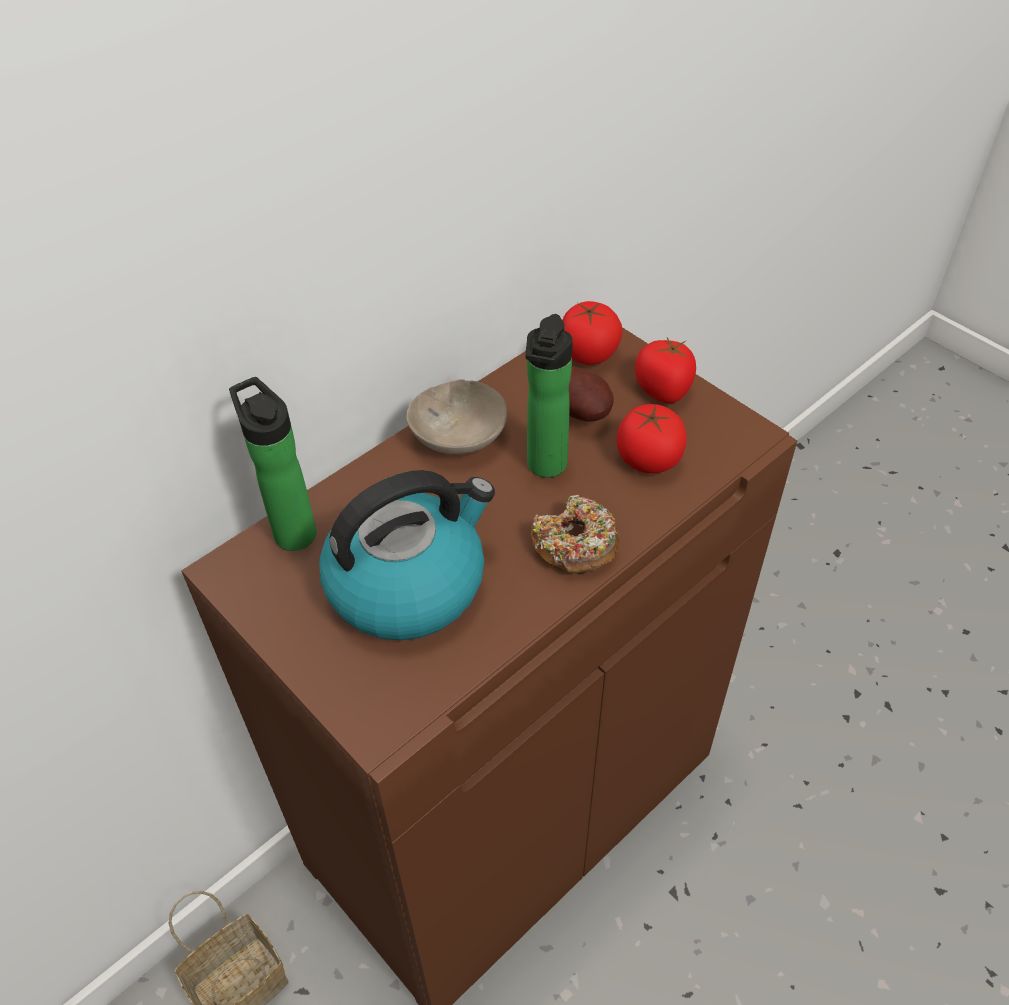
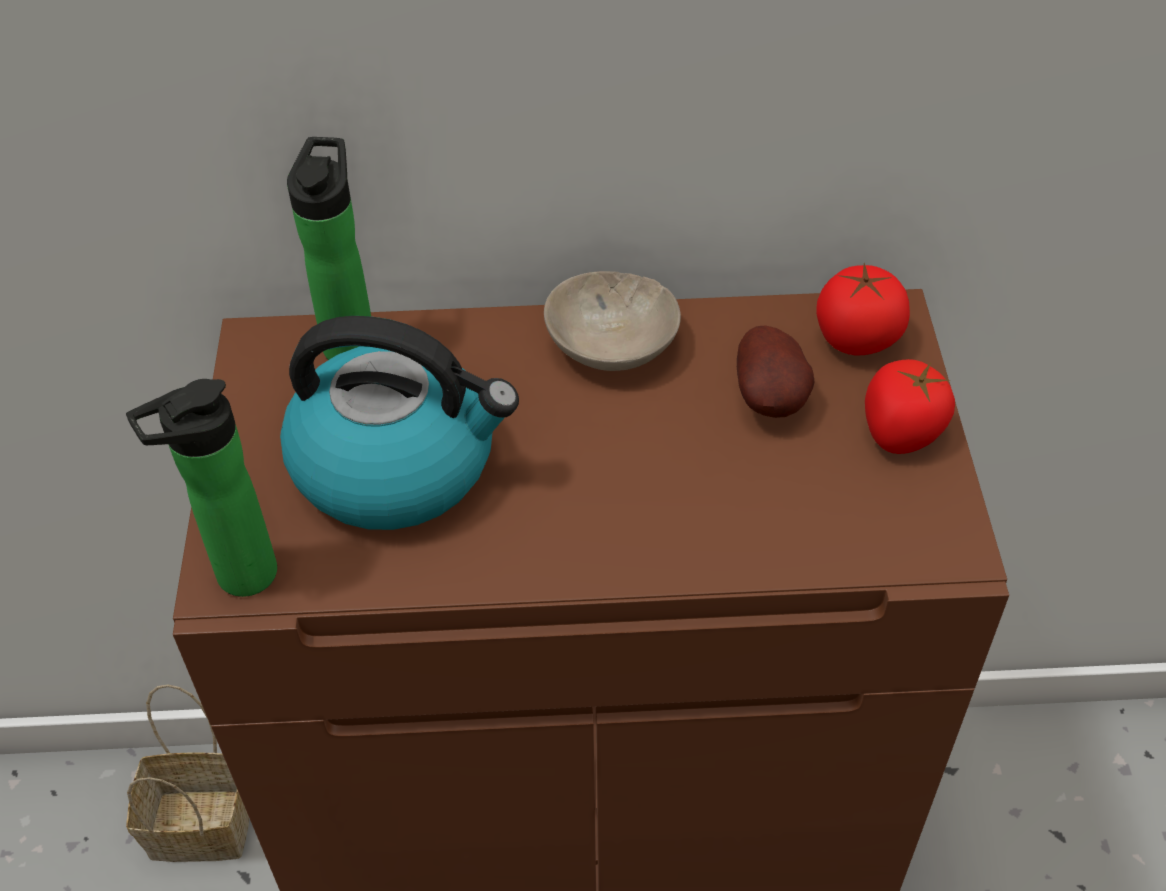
camera: 40 degrees right, 0 degrees up
bottle [526,314,573,478] -> bottle moved to [126,379,277,597]
donut [531,495,620,574] -> none
tomato [617,404,687,474] -> none

